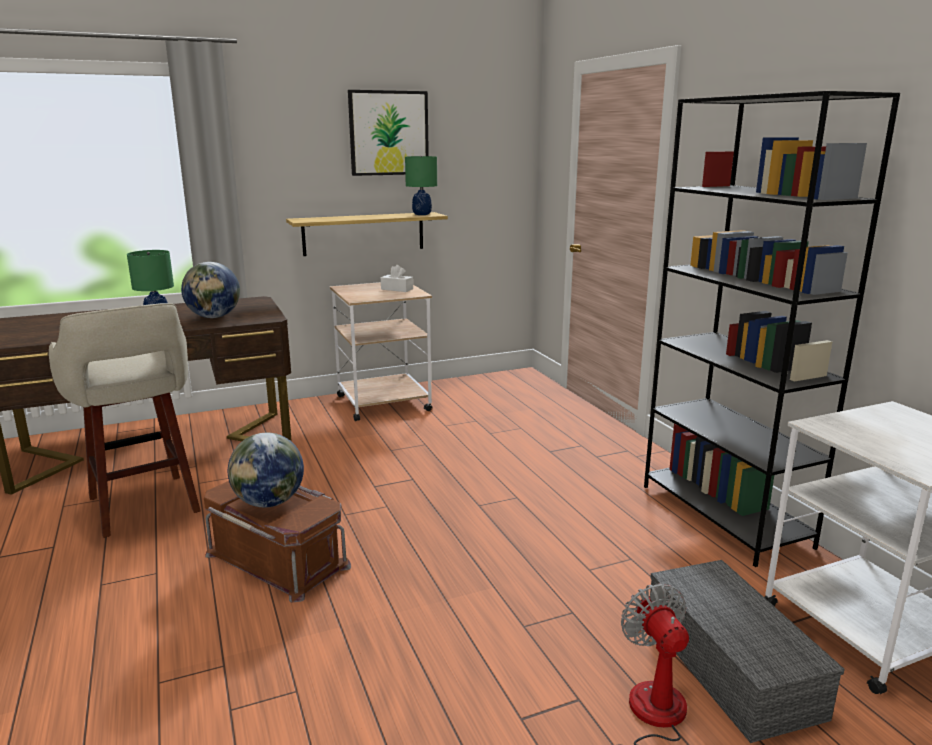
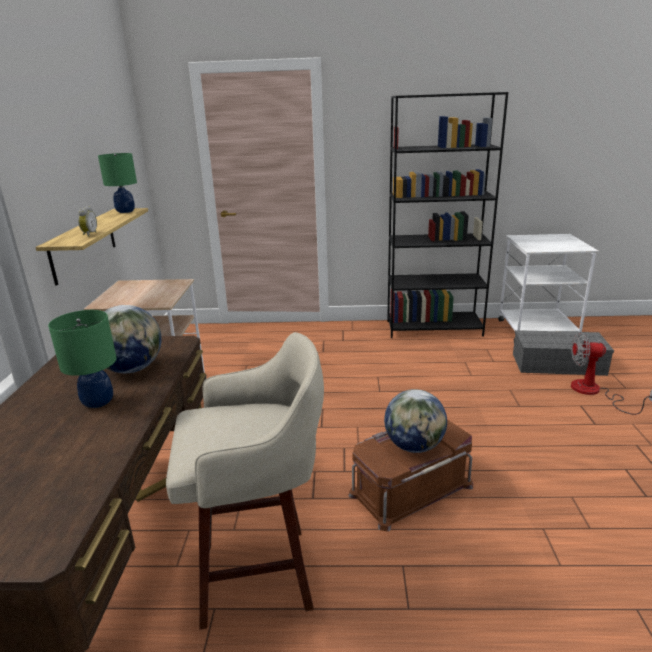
camera: 65 degrees left, 5 degrees up
picture [348,90,429,176] -> none
white tissue box [381,265,413,292] -> none
none -> alarm clock [78,206,97,237]

